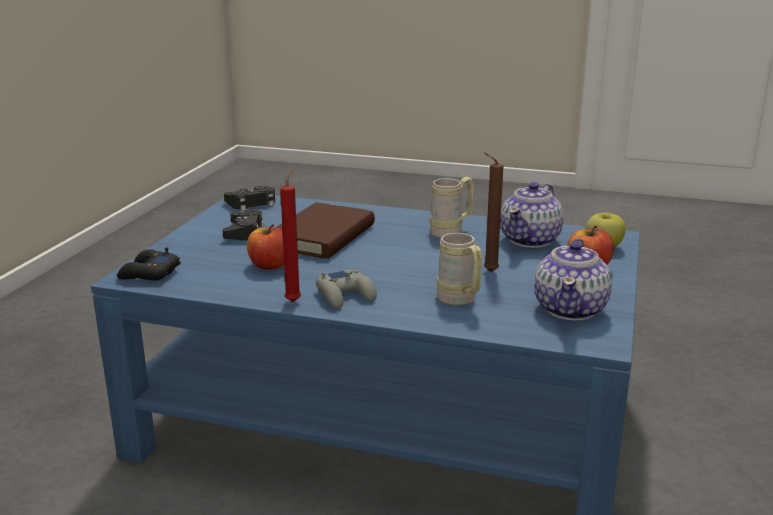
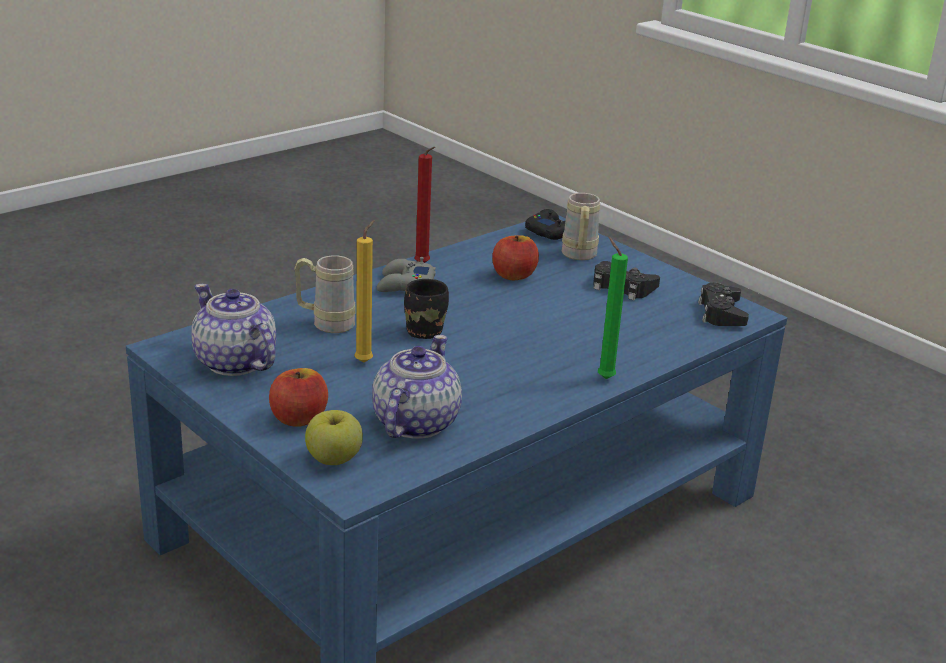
camera: 120 degrees right, 5 degrees up
brown book [275,202,375,259] -> none
beige mug [430,177,474,238] -> beige mug moved to [562,193,600,260]
brown candle [484,152,503,272] -> yellow candle [355,220,375,363]
teapot [500,182,564,248] -> teapot turned 45 degrees clockwise [372,335,462,439]
none -> black mug [404,279,449,339]
none -> green candle [598,237,628,379]

